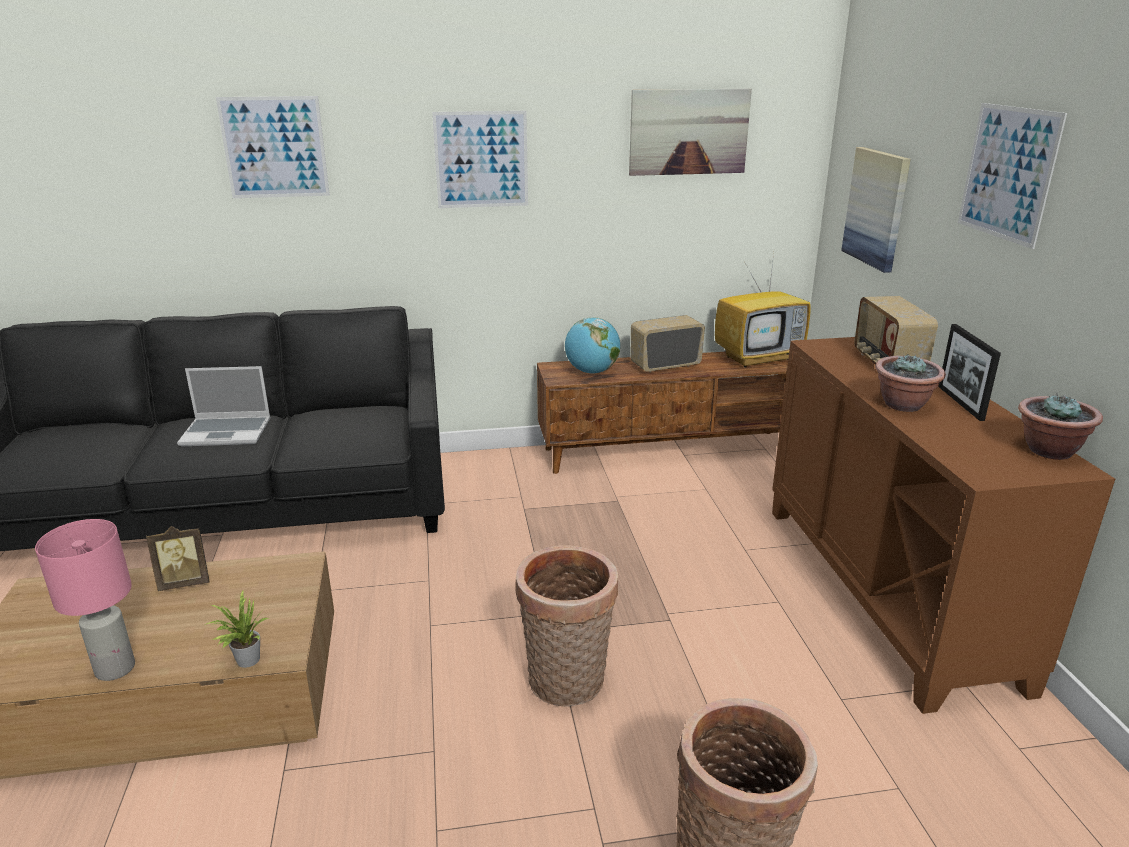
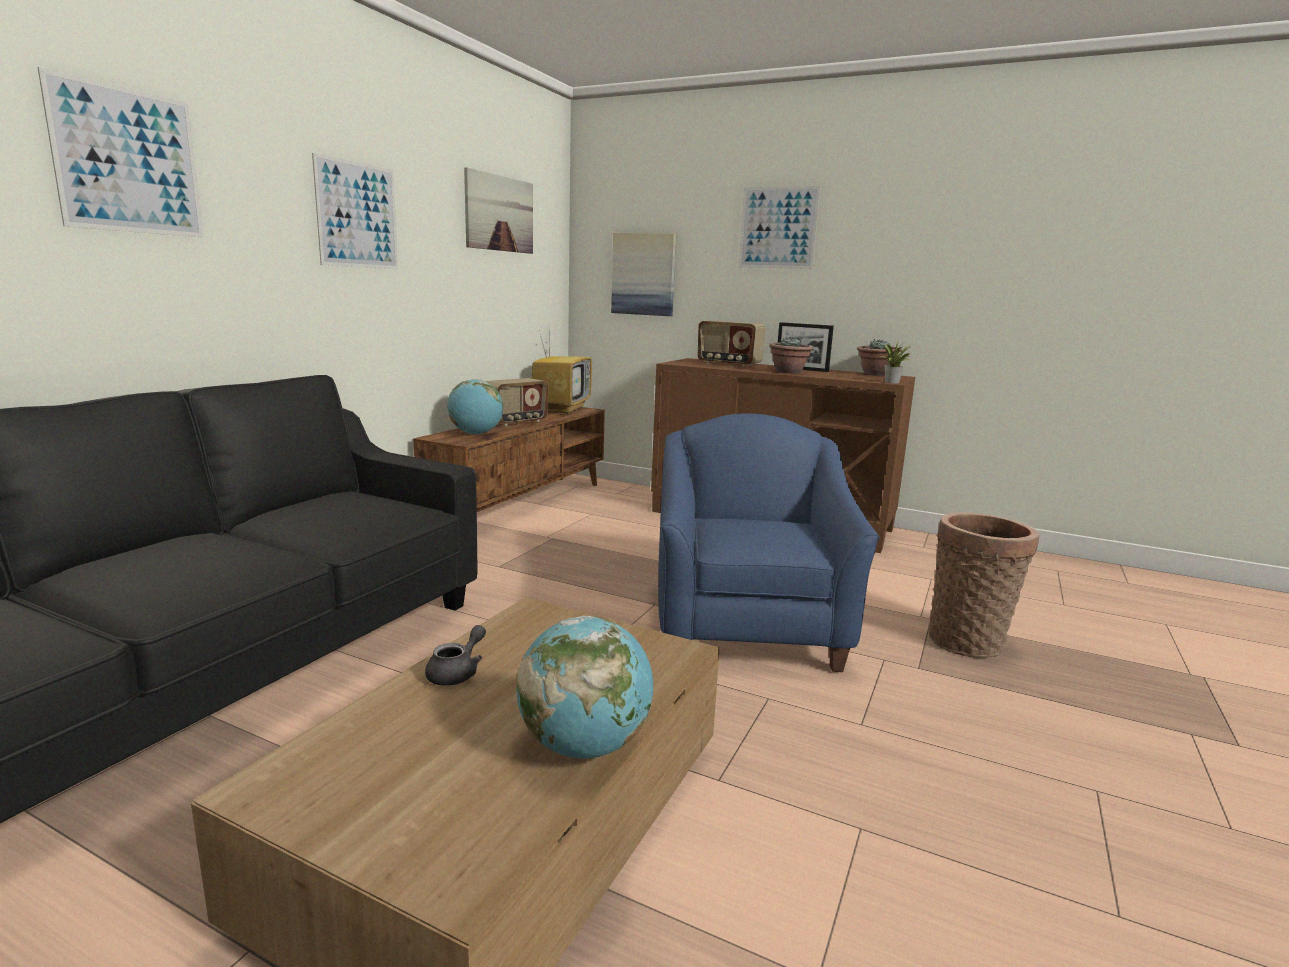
camera: 55 degrees left, 10 degrees down
pink table lamp [35,519,135,681] -> globe [516,616,653,759]
picture frame [146,526,209,591] -> grey teapot [425,625,486,686]
laptop [177,366,271,446] -> none
potted plant [204,590,268,668] -> potted plant moved to [878,341,913,383]
basket [515,545,618,707] -> blue armchair [658,413,879,672]
radio [631,315,705,372] -> radio turned 150 degrees counterclockwise [486,378,548,426]

